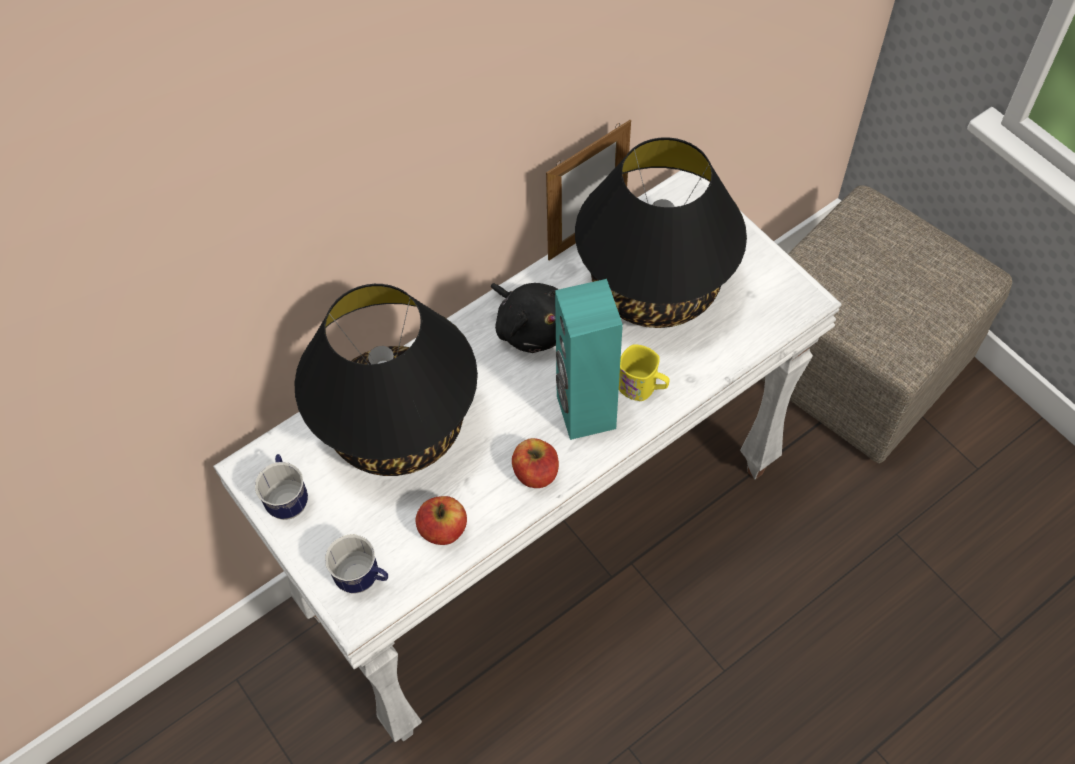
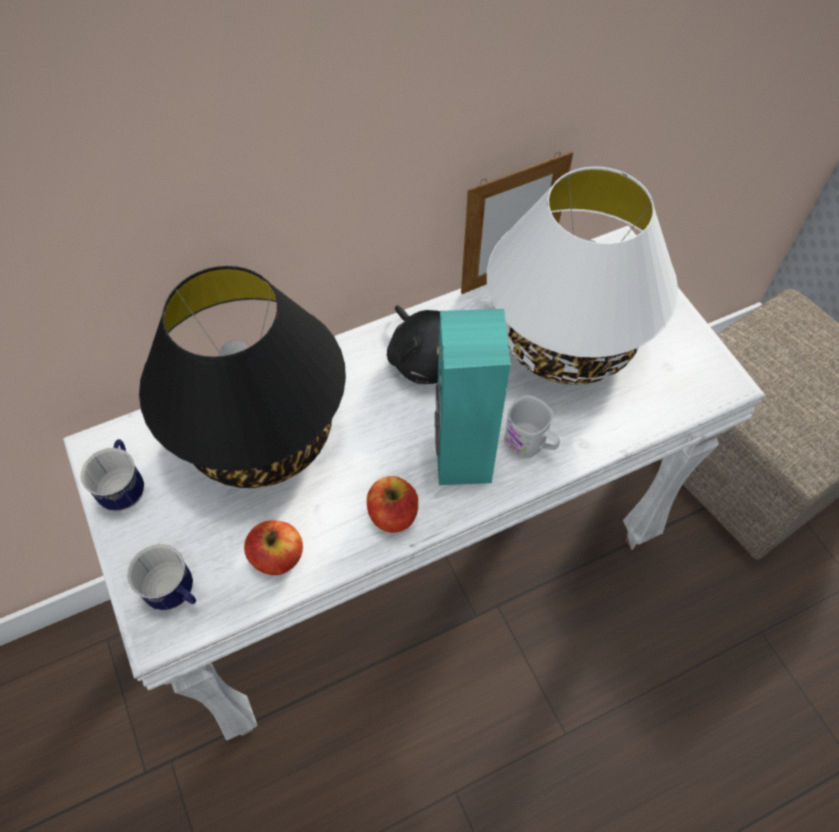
camera: 10 degrees right, 0 degrees up
black table lamp [575,137,747,328] -> white table lamp [487,166,678,385]
yellow mug [619,344,670,401] -> white mug [504,395,560,458]

